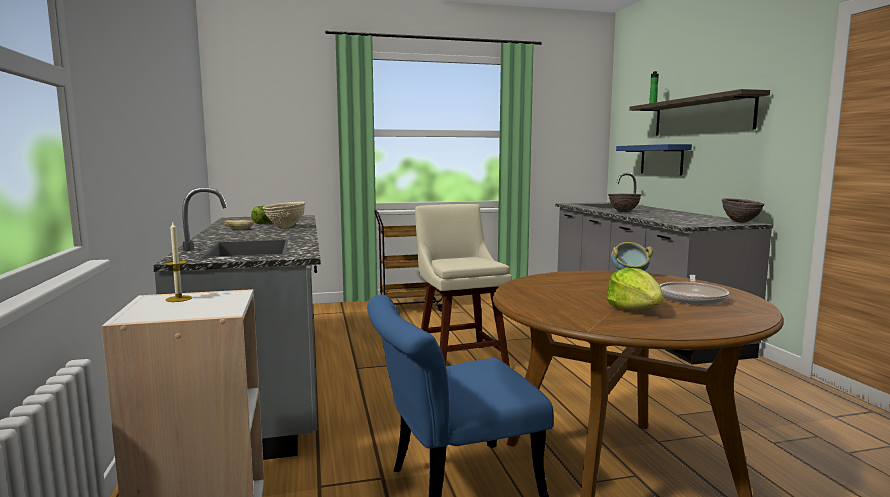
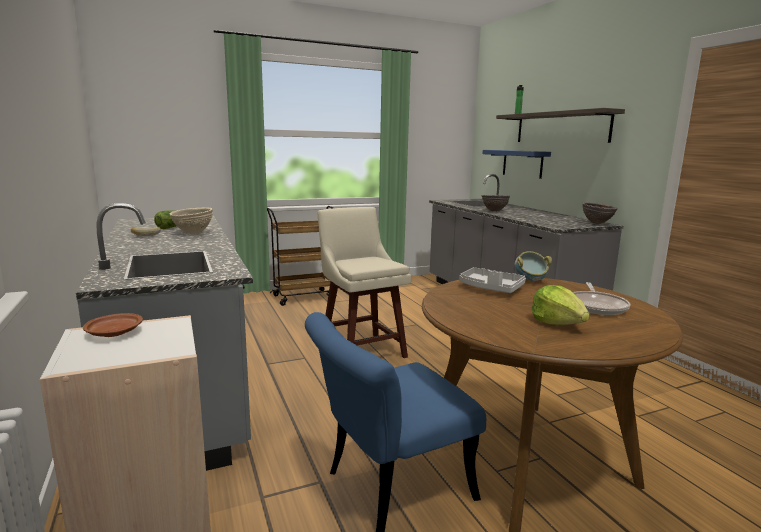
camera: 10 degrees left, 5 degrees up
candle [165,222,192,302] -> brown plate [83,313,143,337]
none -> grey tray [459,267,526,293]

